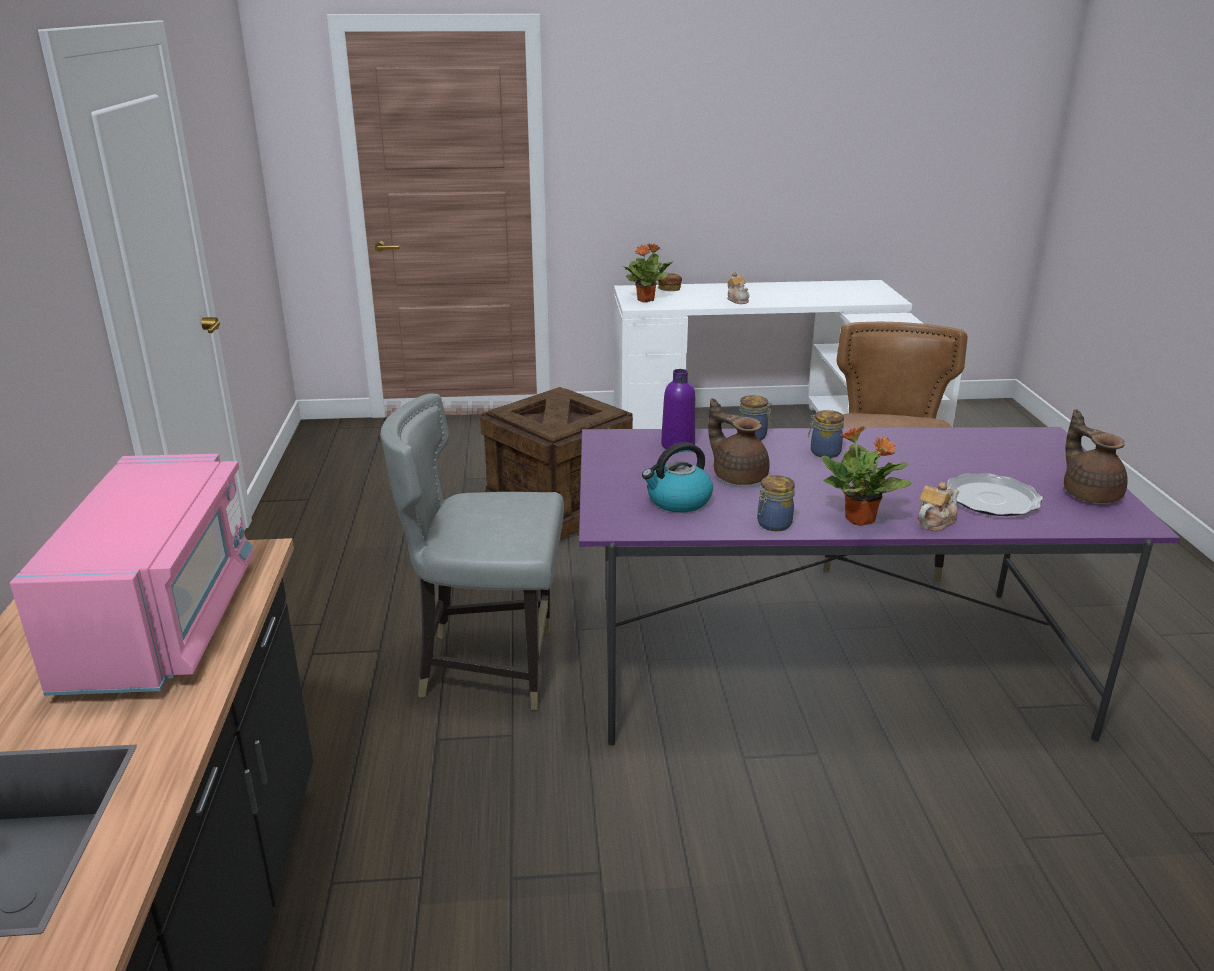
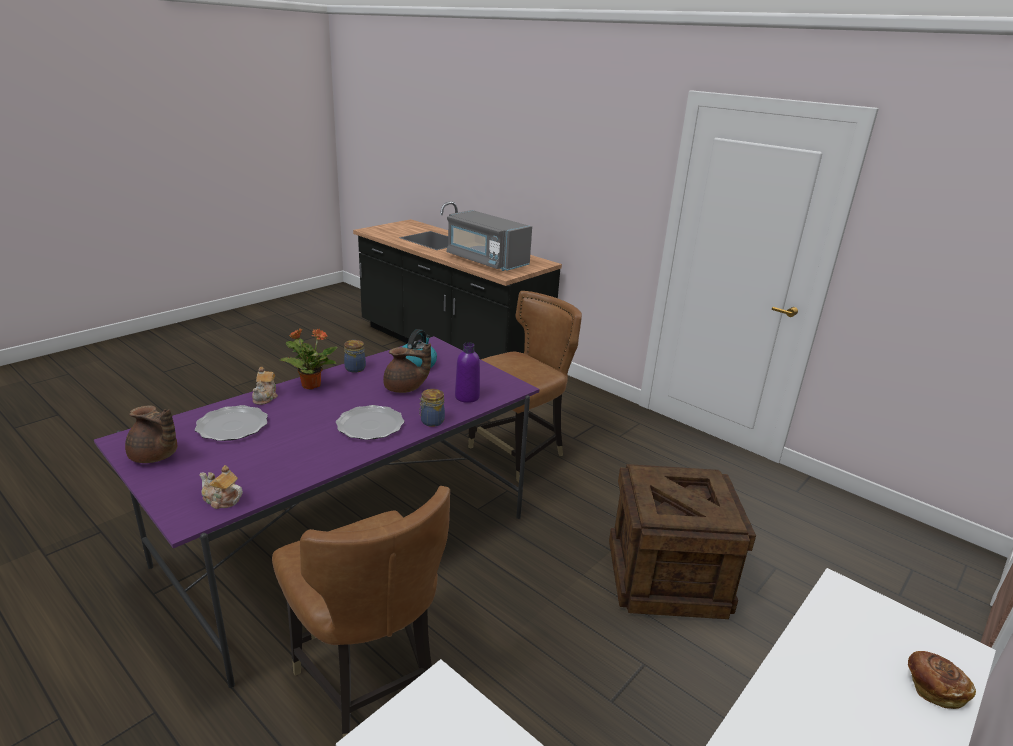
camera: 135 degrees right, 0 degrees up
pink microwave [10,454,254,696] -> grey microwave [446,210,532,271]
grey chair [380,394,564,710] -> brown chair [468,291,582,482]
potted plant [623,244,672,302] -> none
teapot [727,272,750,304] -> teapot moved to [199,465,243,509]
jar [808,410,844,458] -> plate [336,405,404,440]

